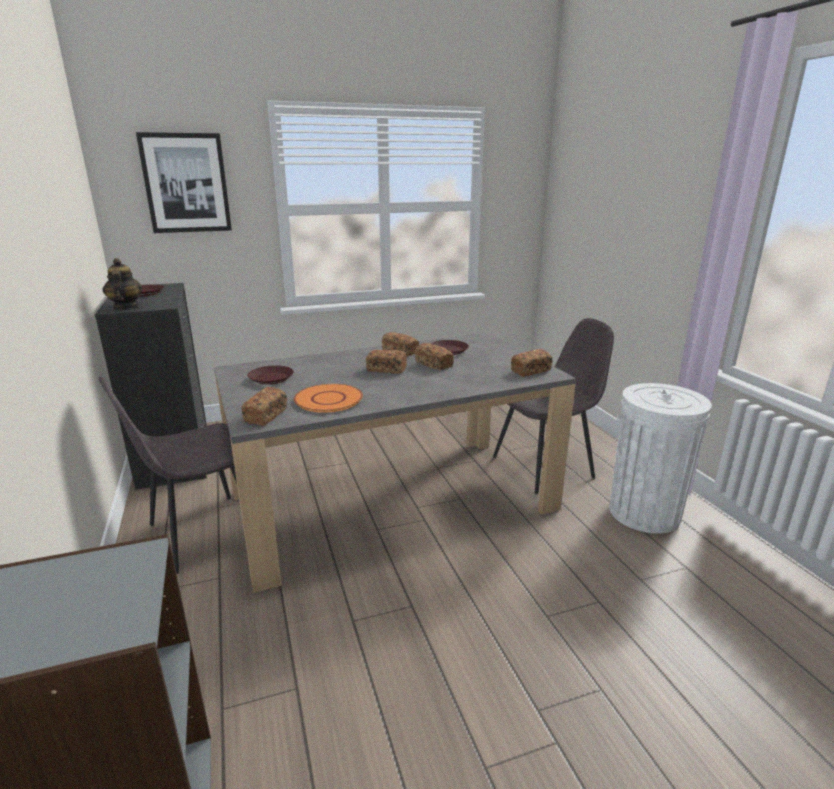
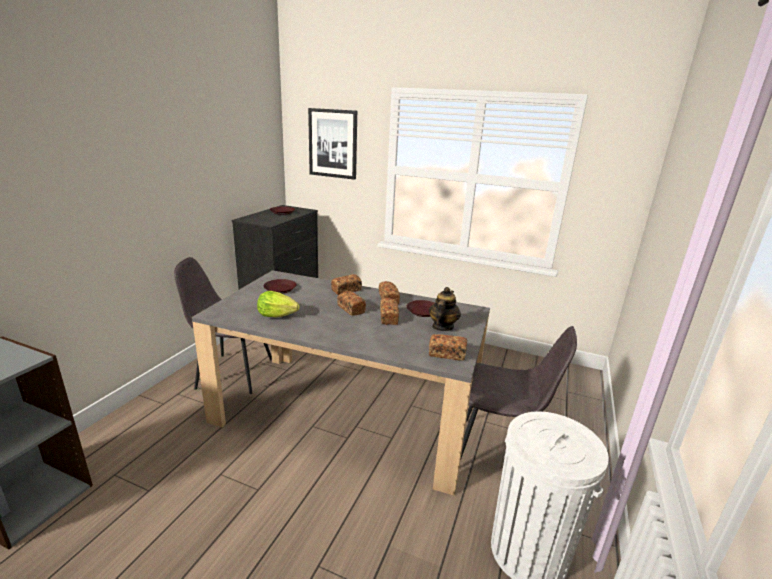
camera: 40 degrees right, 0 degrees up
teapot [102,258,143,309] -> teapot moved to [429,287,461,331]
bread [241,387,287,426] -> bread moved to [331,274,362,295]
orange plate [294,384,363,413] -> lettuce [257,291,300,317]

